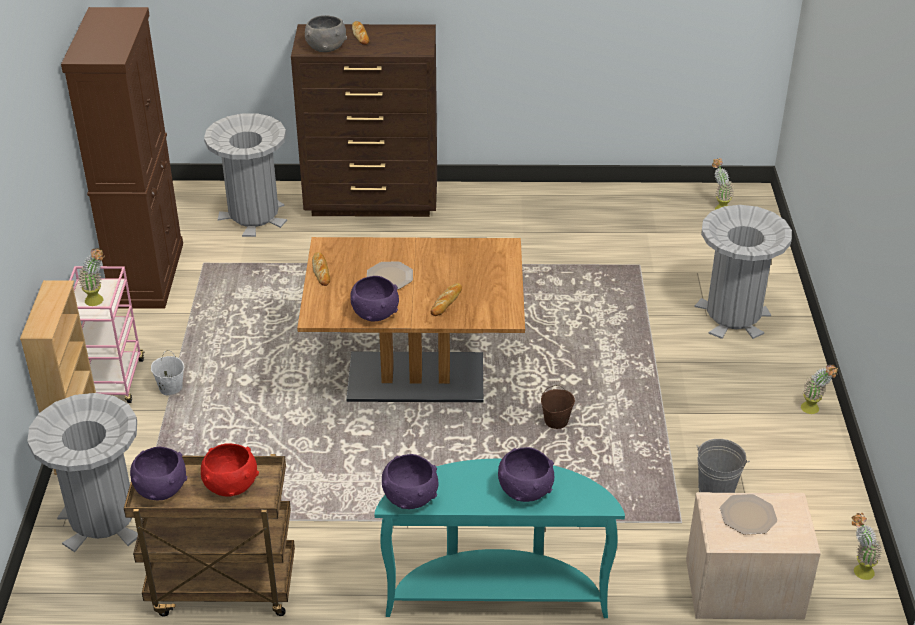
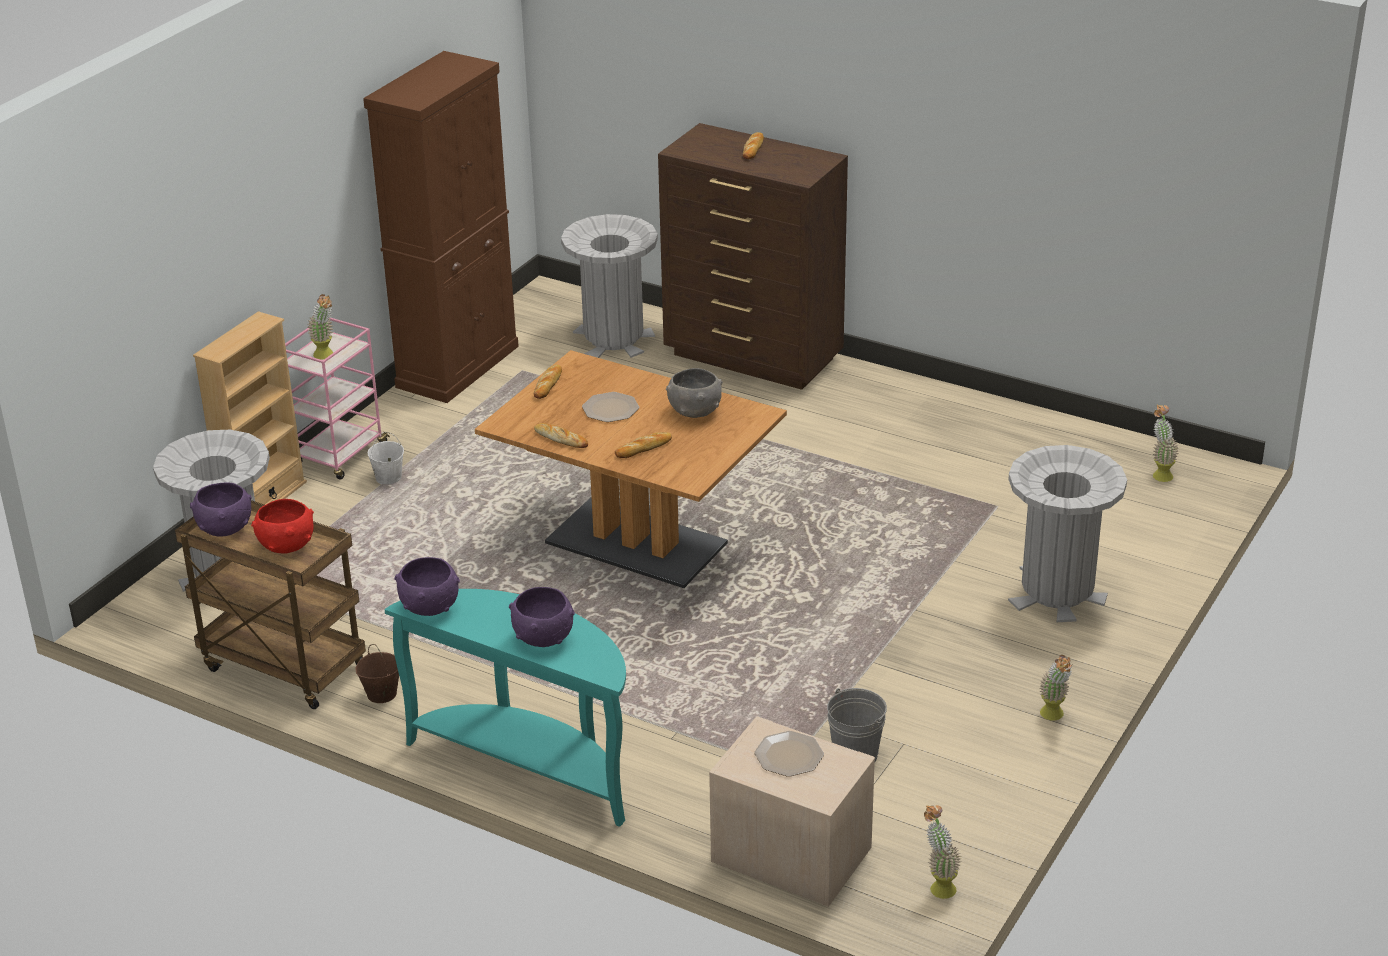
camera: 30 degrees right, 5 degrees down
grey bowl [305,15,347,52] -> grey bowl moved to [666,368,723,418]
purple bowl [350,276,399,321] -> bread [534,423,588,448]
brown bucket [541,385,575,429] -> brown bucket moved to [356,644,399,703]

